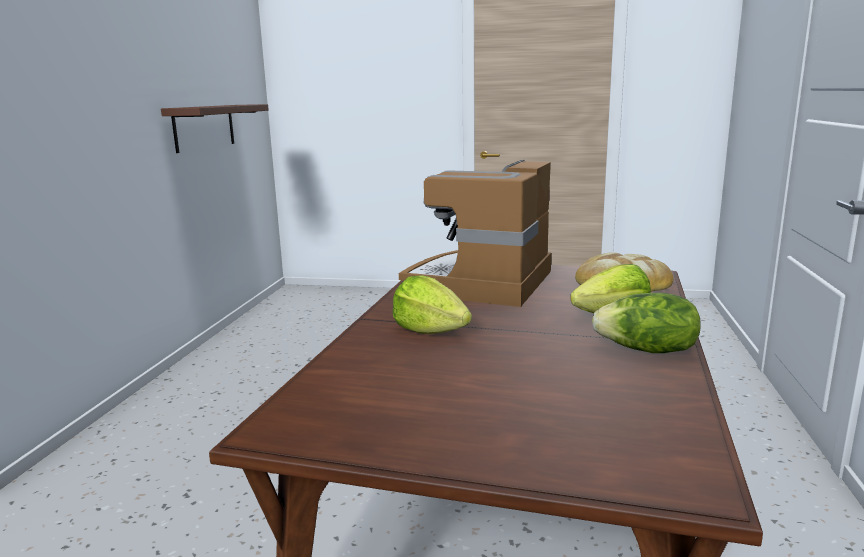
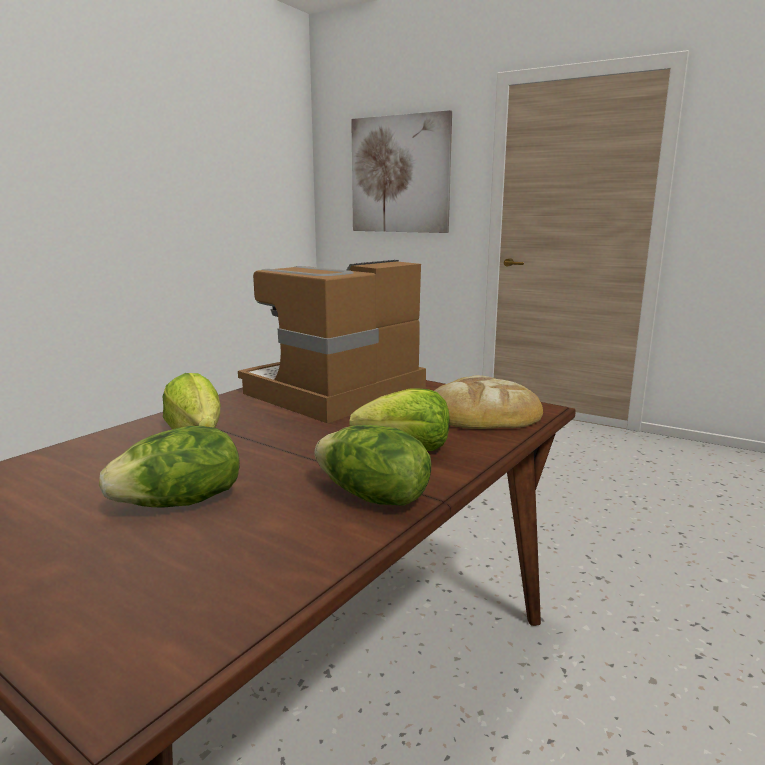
camera: 20 degrees right, 0 degrees up
brown shelf [161,104,269,153] -> none
none -> lettuce [99,426,240,507]
none -> picture [351,110,452,233]

